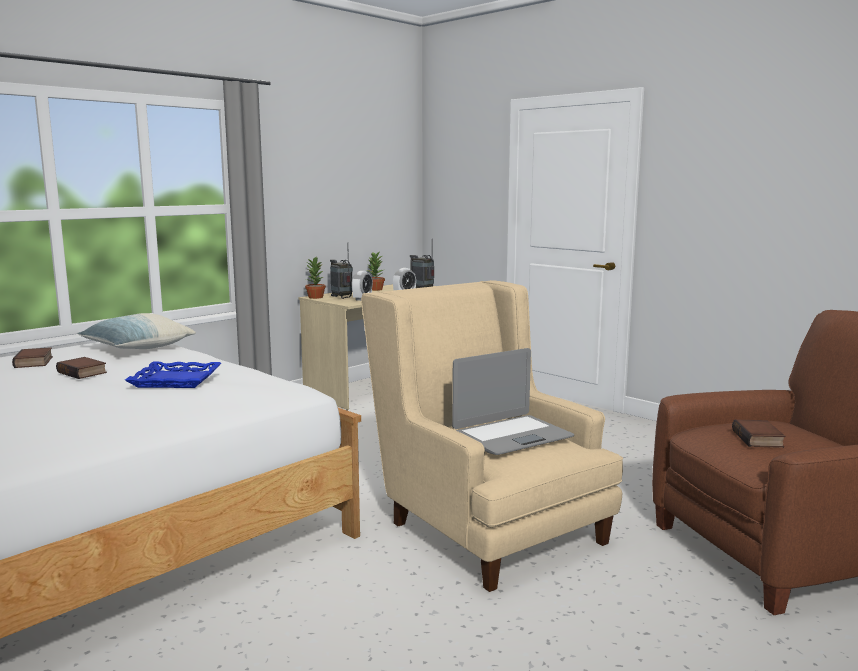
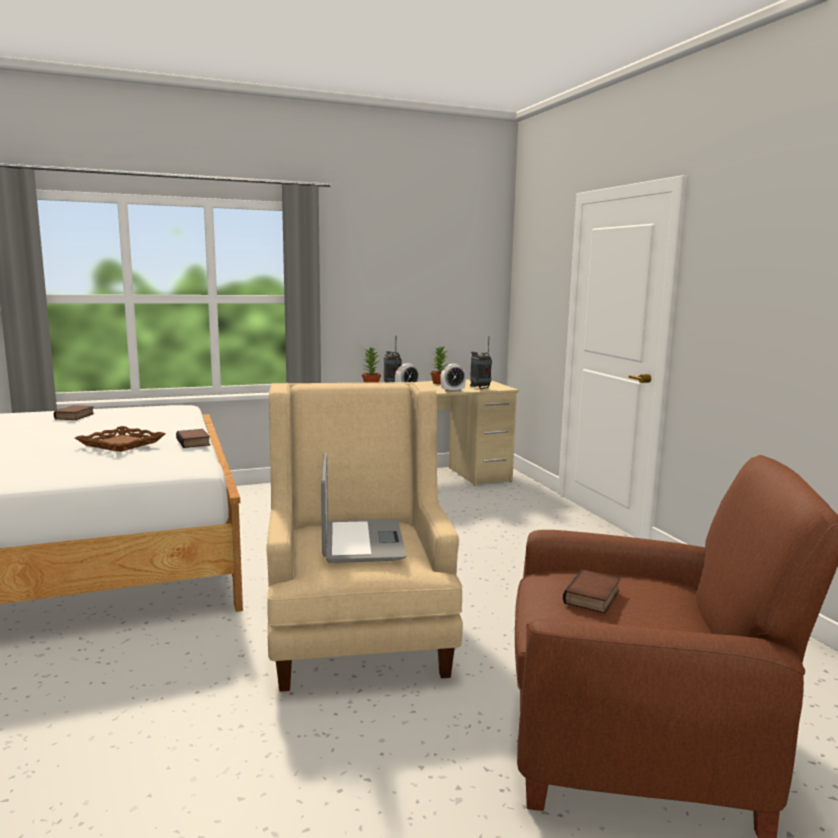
camera: 25 degrees right, 0 degrees up
book [56,357,107,379] -> book moved to [176,429,210,448]
pillow [77,313,196,349] -> none
blue tray [125,362,221,388] -> brown tray [75,426,165,452]
laptop [452,348,574,455] -> laptop turned 90 degrees counterclockwise [321,453,406,563]

